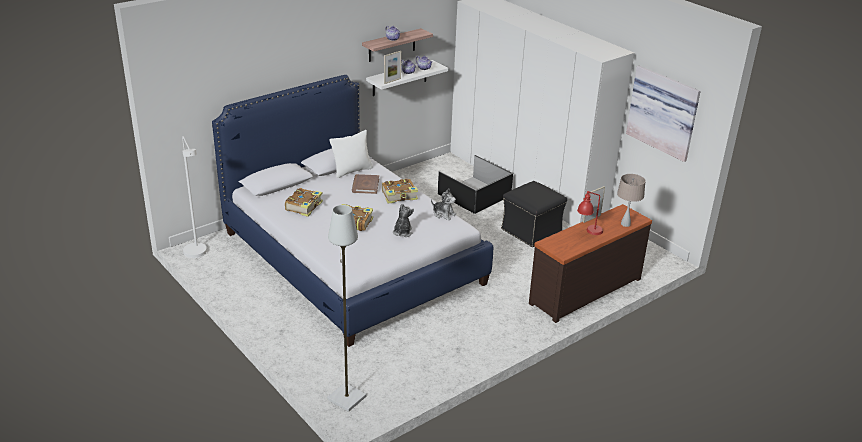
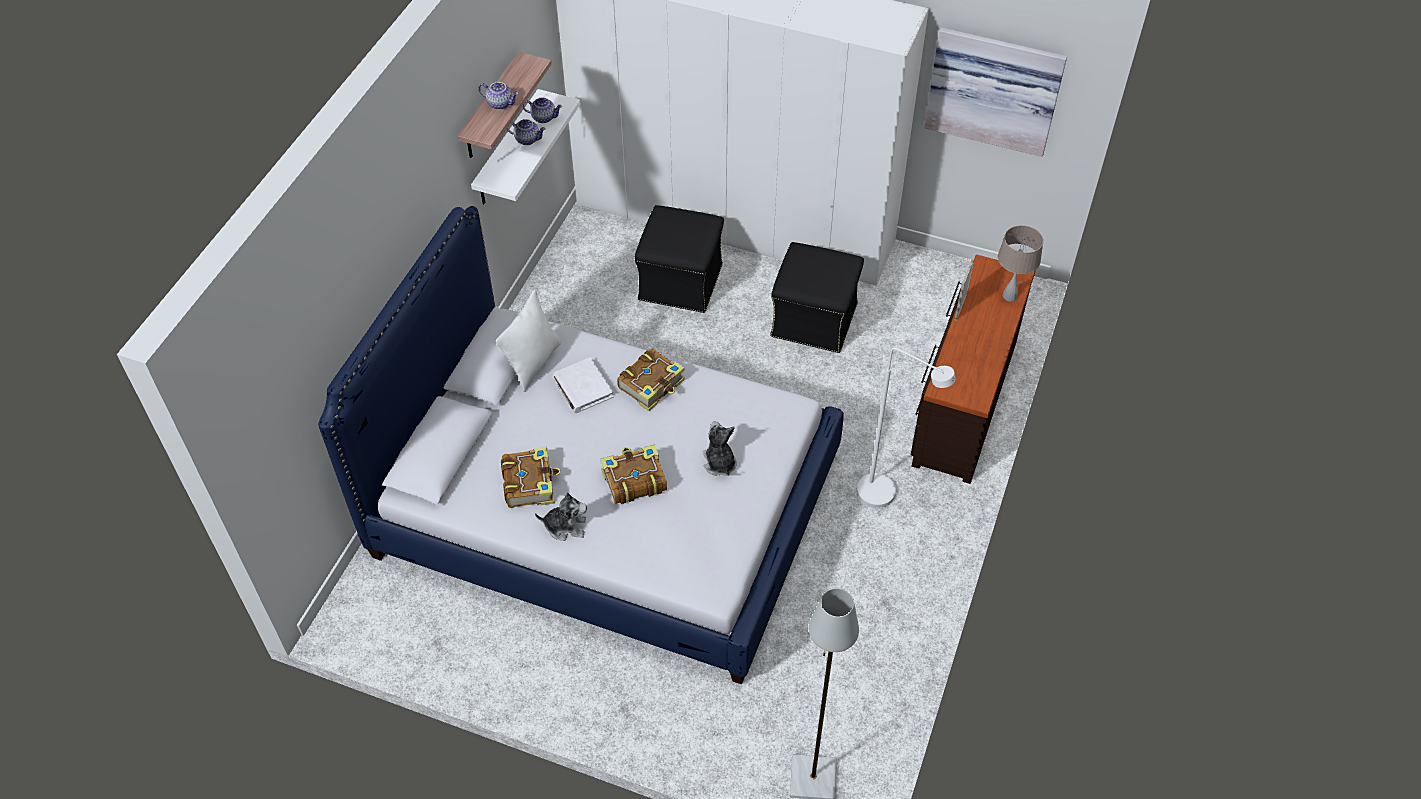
camera: 30 degrees left, 20 degrees up
white floor lamp [182,136,207,258] -> white floor lamp moved to [857,348,955,509]
brown book [352,174,379,194] -> white book [553,357,614,413]
picture frame [384,51,401,84] -> none
plush toy [431,188,456,220] -> plush toy moved to [535,493,587,541]
black storage box [438,155,513,214] -> black ottoman [635,205,724,313]
red table lamp [577,191,603,235] -> none

